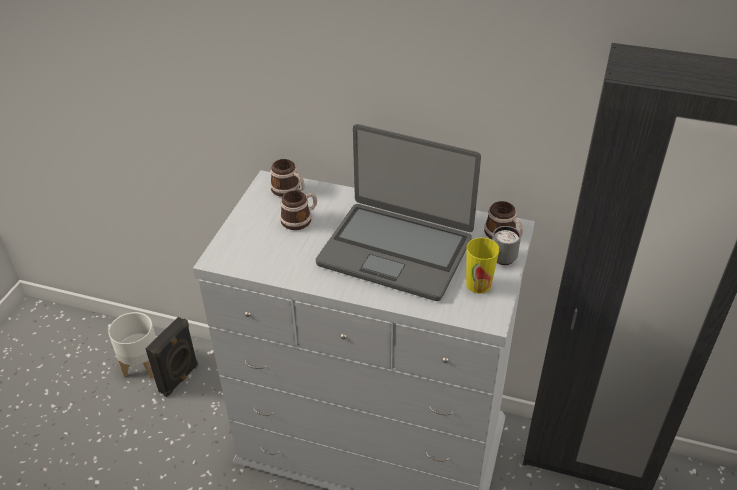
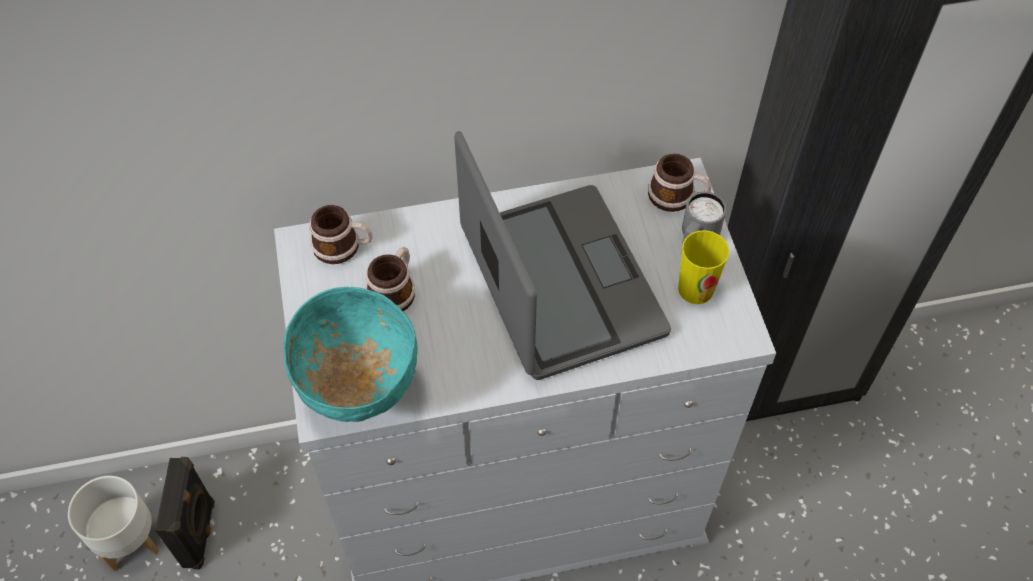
camera: 30 degrees left, 15 degrees up
laptop [316,124,481,301] -> laptop turned 105 degrees counterclockwise [454,131,671,380]
none -> turquoise bowl [283,287,418,422]

